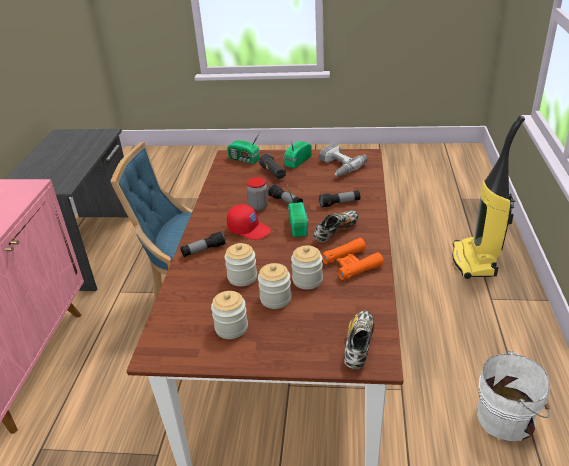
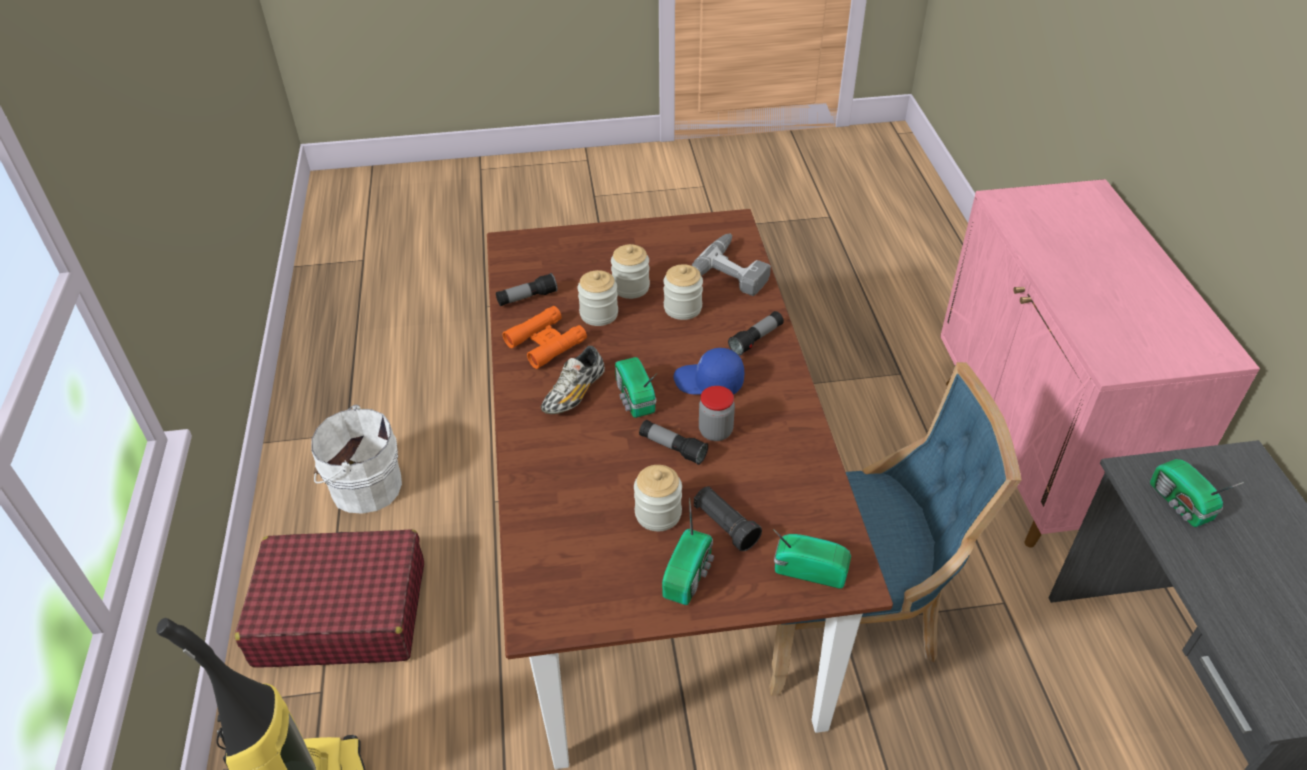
camera: 165 degrees right, 10 degrees up
jar [211,291,248,339] -> jar moved to [634,465,682,531]
red cap [227,204,271,240] -> blue cap [673,348,744,395]
power drill [319,144,368,176] -> power drill moved to [691,233,771,296]
flashlight [319,190,360,208] -> flashlight moved to [496,273,558,306]
shoe [344,311,374,369] -> none
none -> red suitcase [235,529,424,667]
none -> radio [1150,459,1244,527]

